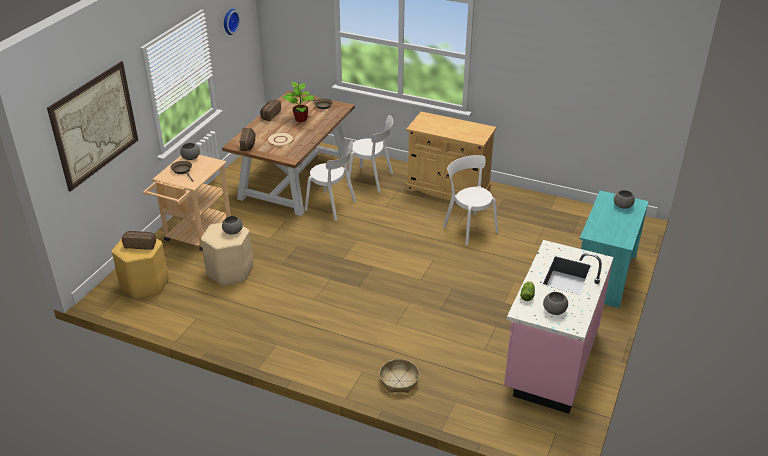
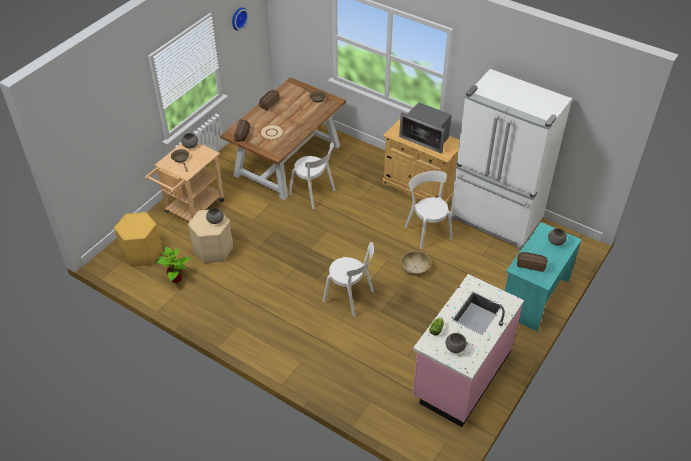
camera: 10 degrees right, 10 degrees up
picture [47,61,138,192] -> none
bread [122,231,156,250] -> bread moved to [517,252,547,272]
potted plant [282,81,315,122] -> potted plant moved to [156,246,191,283]
white chair [347,115,393,193] -> white chair moved to [323,242,374,317]
basket [379,359,419,393] -> basket moved to [401,251,431,277]
none -> microwave [399,102,451,154]
none -> white fridge [450,69,572,250]

